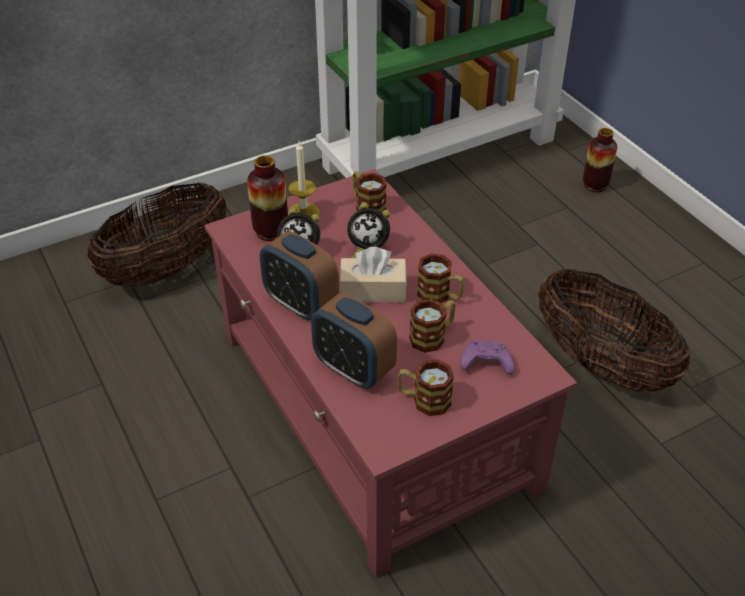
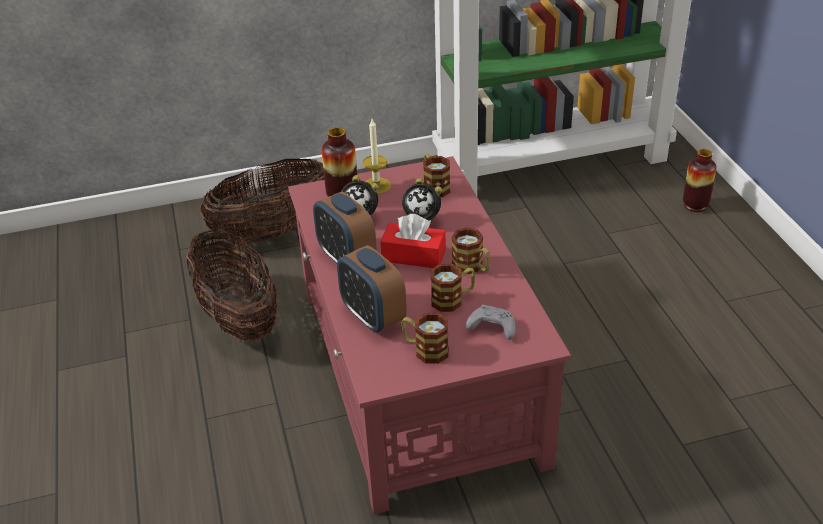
camera: 15 degrees right, 5 degrees down
beige tissue box [339,247,407,302] -> red tissue box [380,214,446,268]
purple game controller [460,340,515,375] -> grey game controller [466,305,516,340]
basket [538,268,690,393] -> basket moved to [187,229,278,342]

